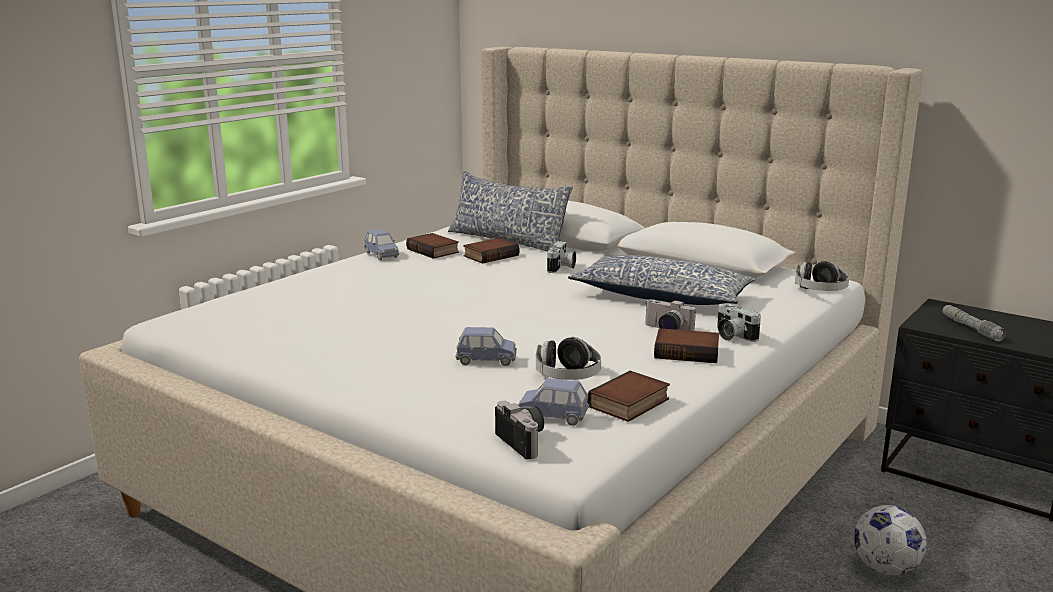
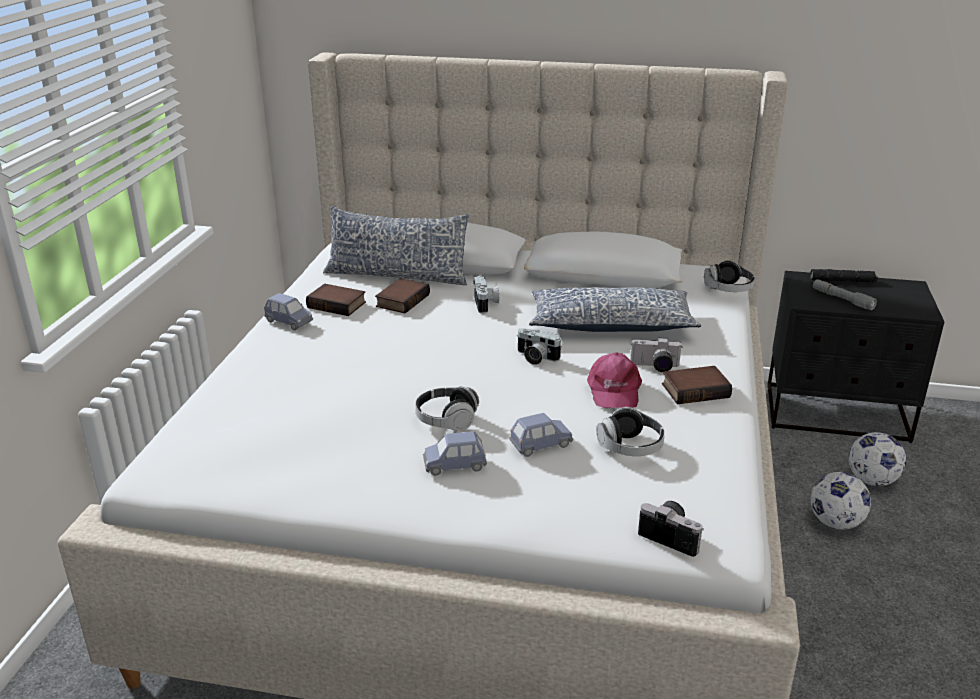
camera: 25 degrees left, 10 degrees up
blue toy car [518,378,590,426] -> blue toy car moved to [423,431,487,476]
book [587,371,670,422] -> none
camera [717,304,761,342] -> camera moved to [517,328,562,365]
none -> headphones [415,386,479,431]
none -> pink cap [587,352,642,408]
none -> black flashlight [810,269,878,282]
none -> football [848,432,906,486]

